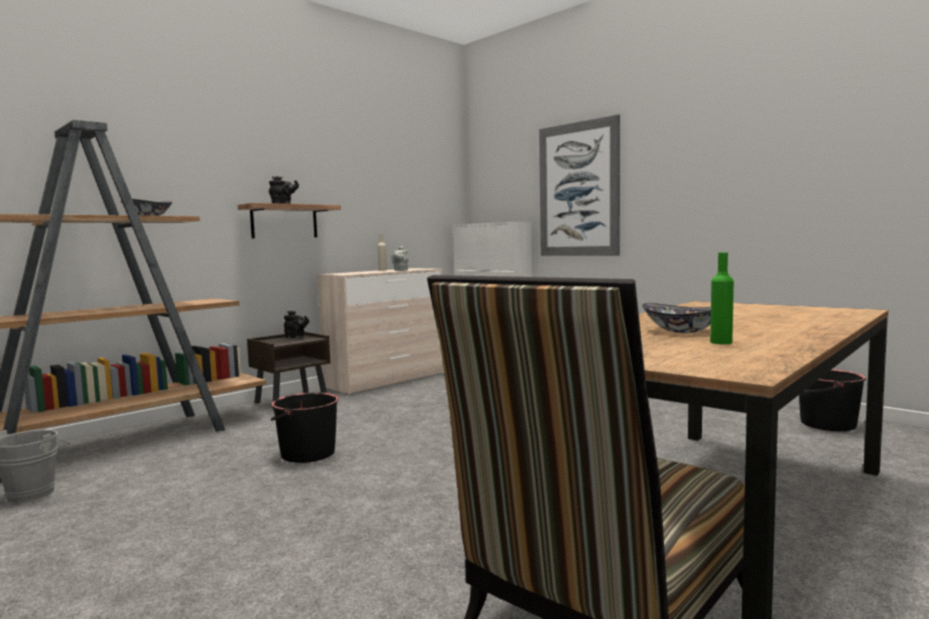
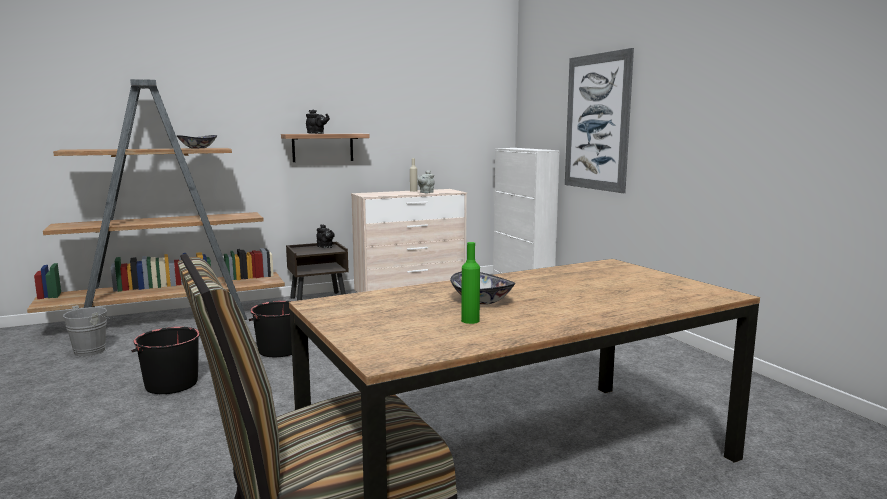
camera: 20 degrees right, 5 degrees up
black bucket [799,369,866,431] -> black bucket moved to [131,327,200,394]

